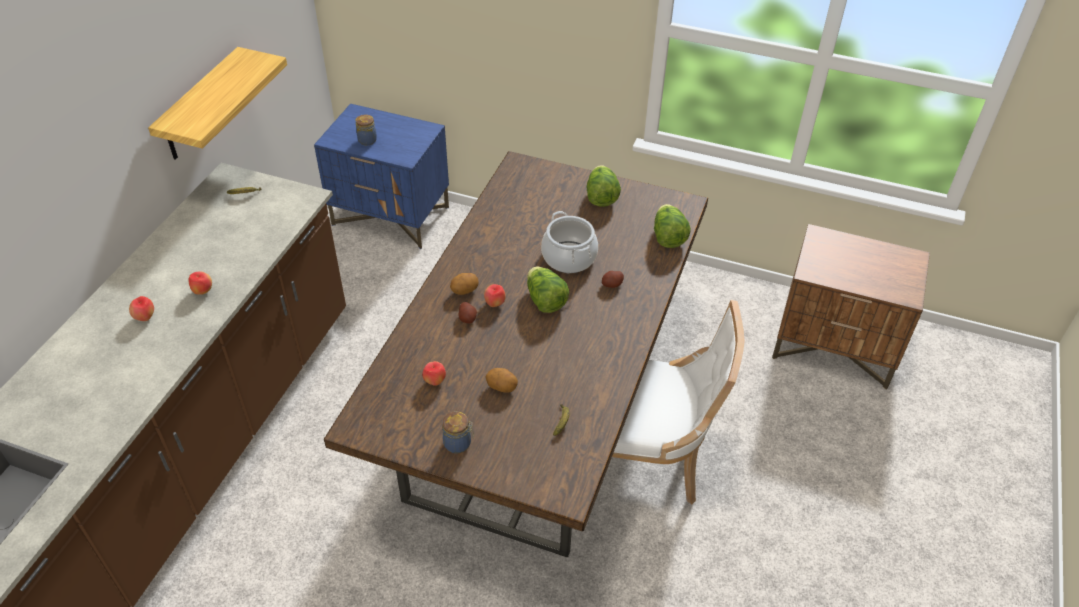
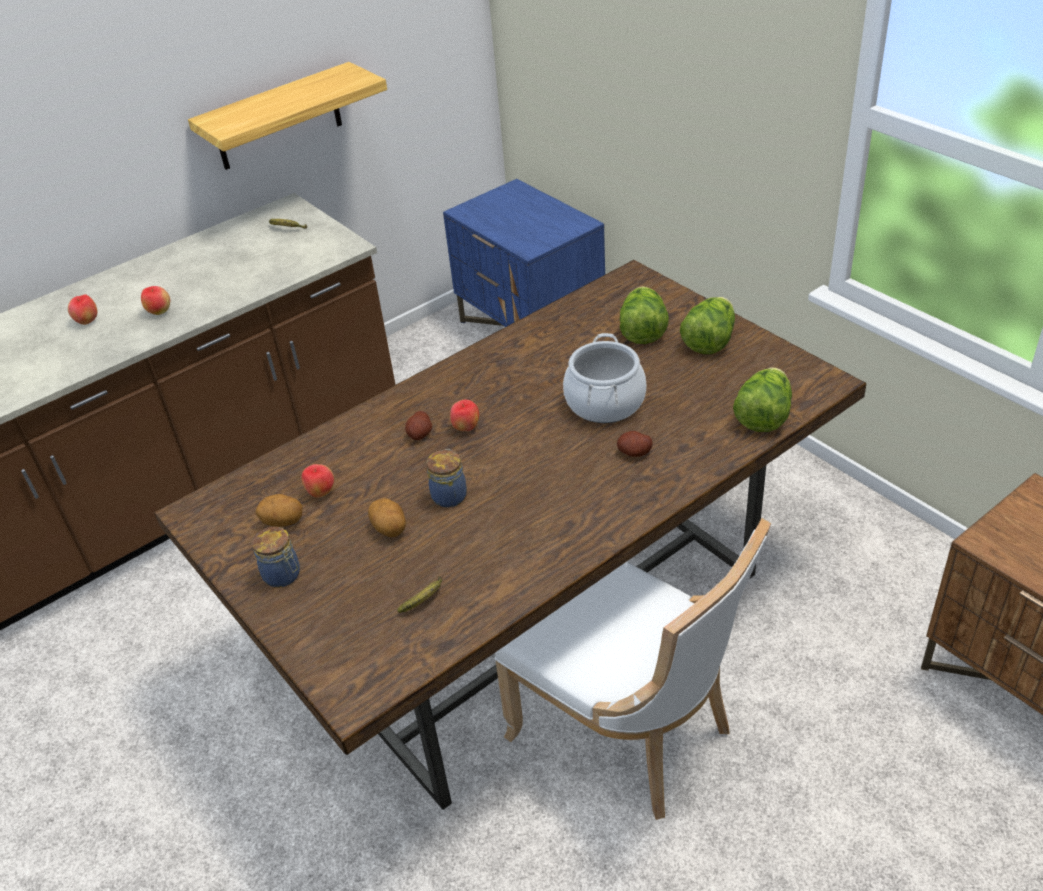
camera: 35 degrees right, 5 degrees down
jar [355,115,377,146] -> jar moved to [426,449,467,508]
potato [450,273,479,295] -> potato moved to [256,494,303,527]
lettuce [527,266,569,313] -> lettuce moved to [620,287,669,344]

